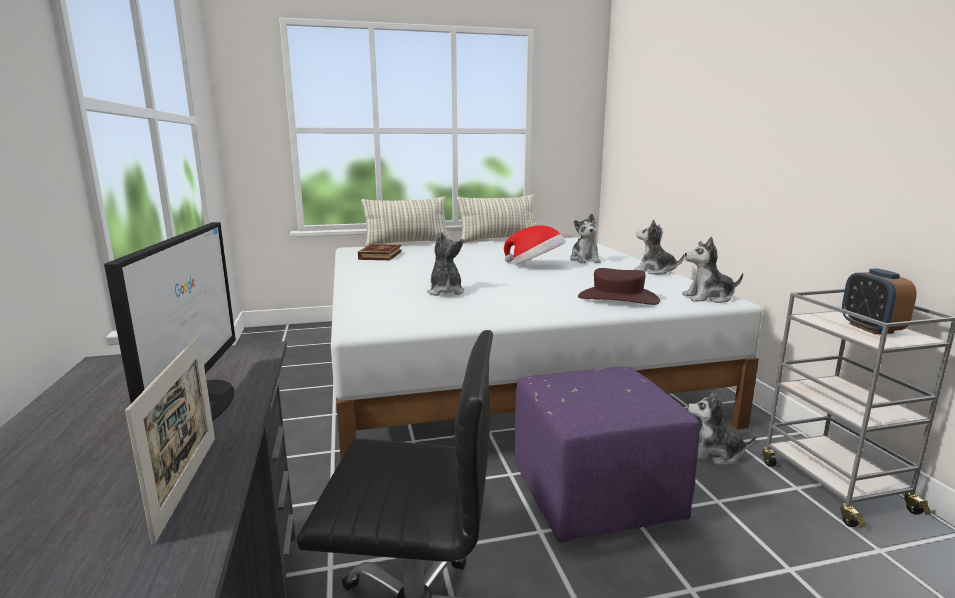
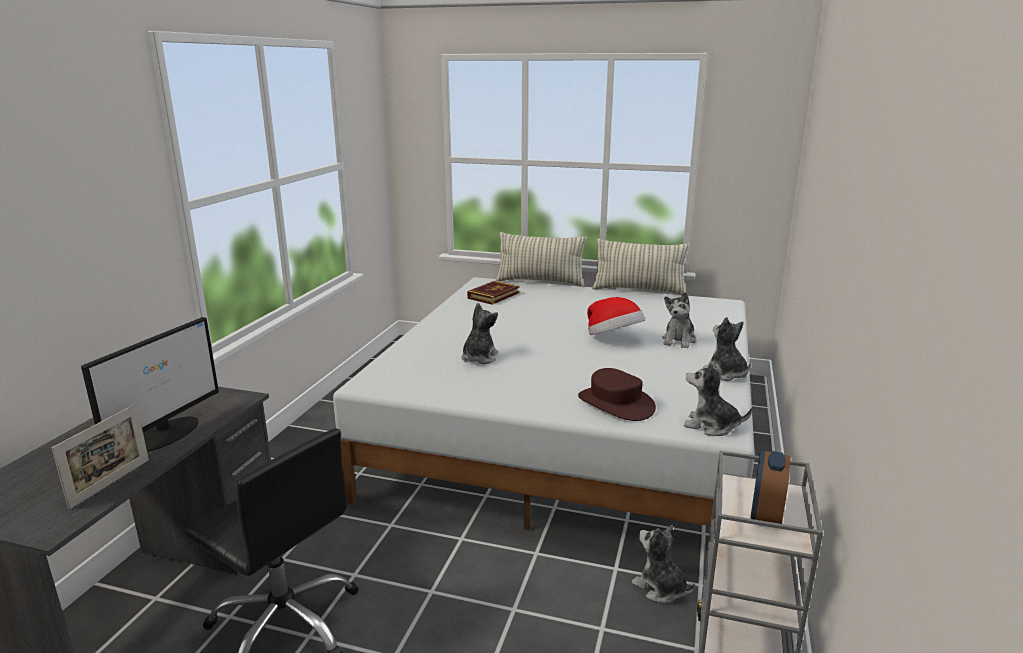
camera: 30 degrees right, 5 degrees up
purple ottoman [514,367,700,543] -> none

